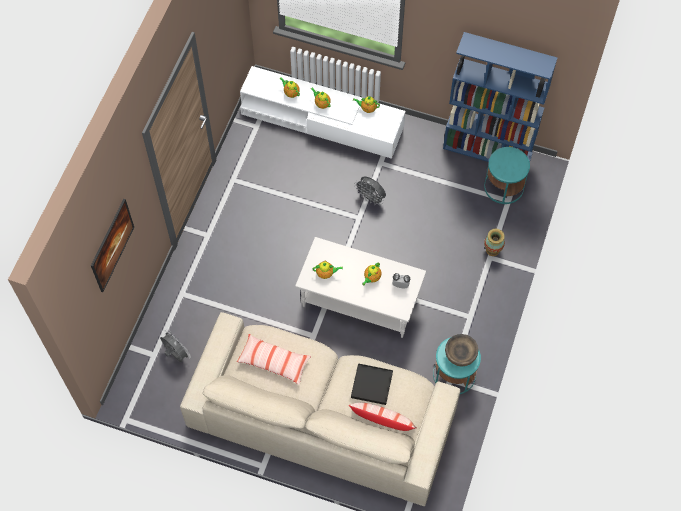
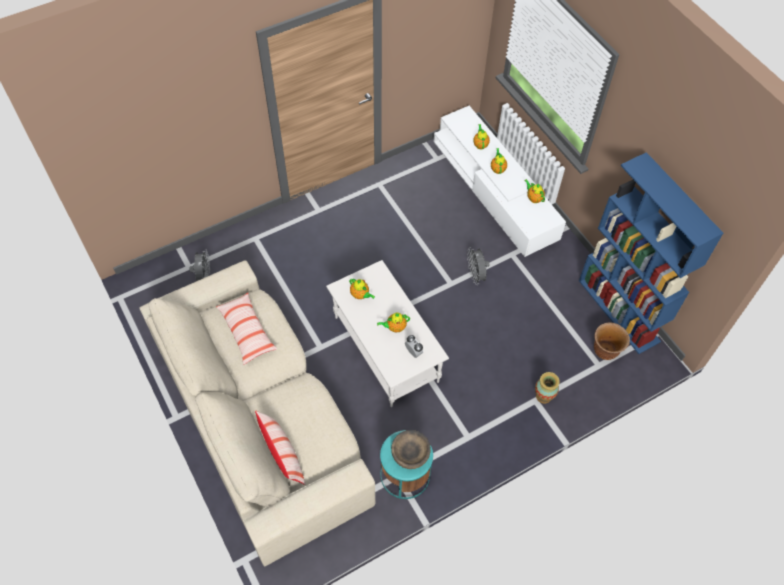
camera: 40 degrees right, 5 degrees down
picture [91,199,134,292] -> none
black tray [351,363,393,405] -> none
turquoise side table [484,147,530,204] -> brown planter [594,323,630,360]

